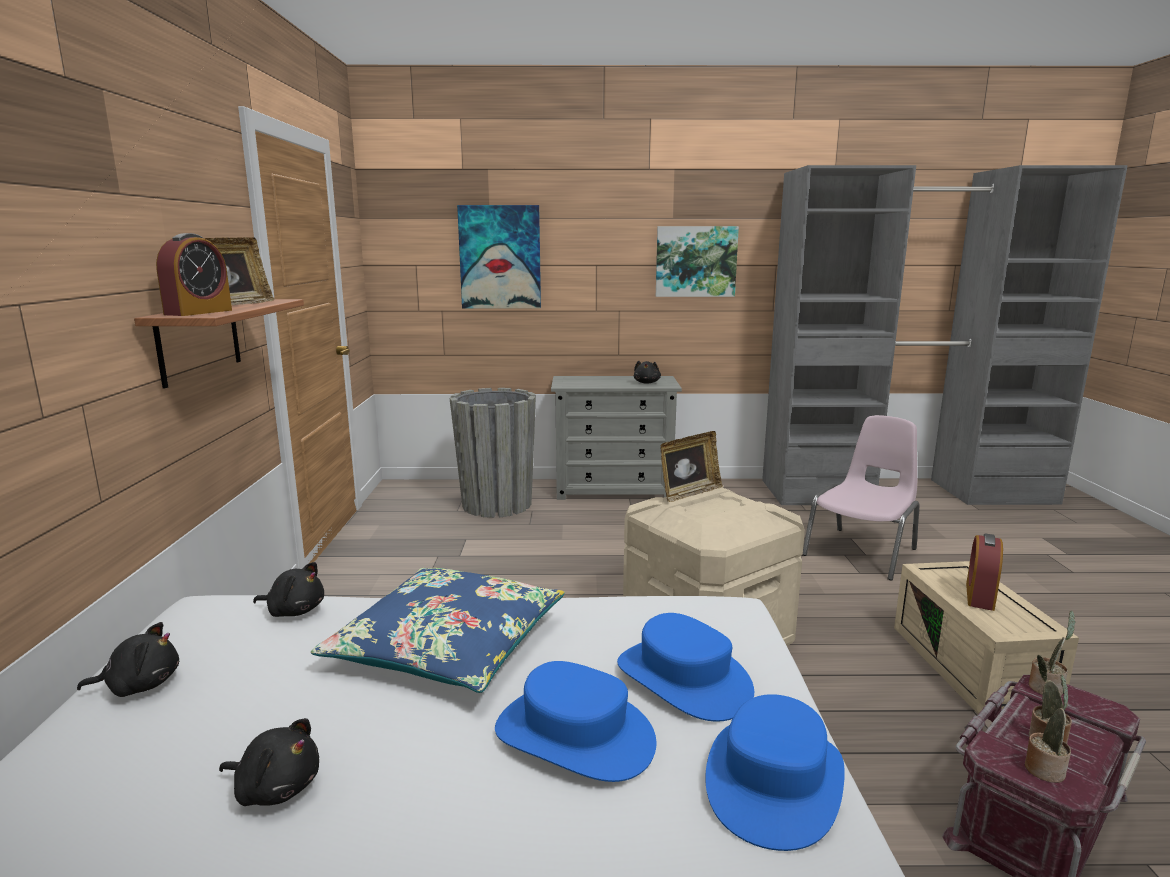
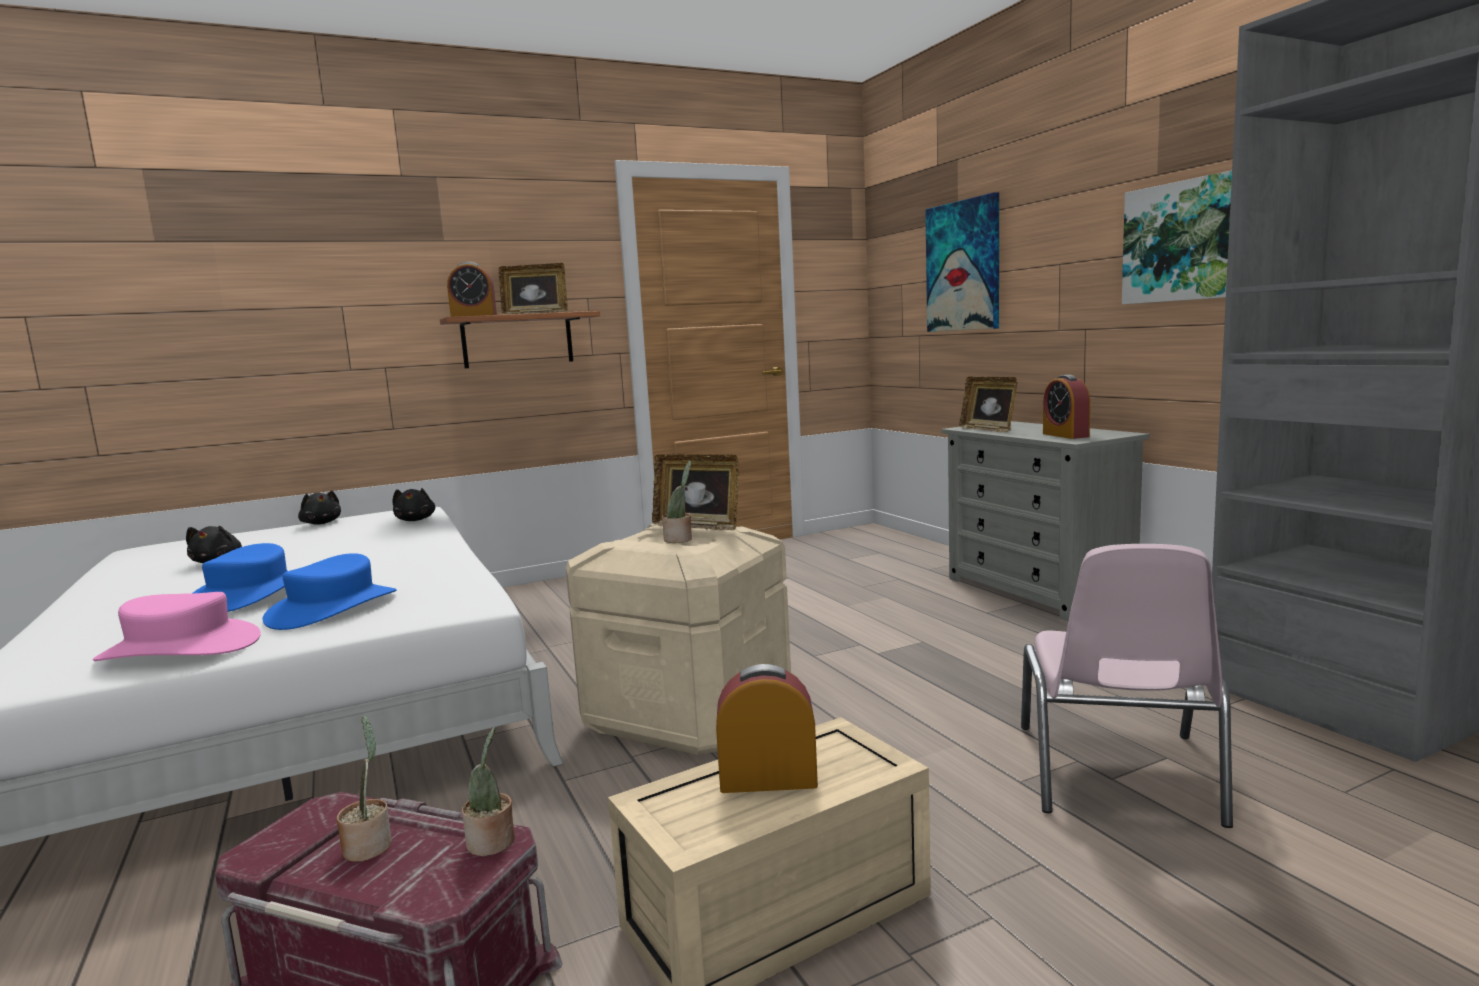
camera: 65 degrees right, 5 degrees down
blue pillow [311,568,565,693] -> none
grey planter [449,388,536,518] -> none
black plush toy [634,361,661,384] -> alarm clock [1043,375,1090,439]
blue hat [705,694,845,851] -> pink hat [93,592,261,661]
pink chair [803,415,919,581] -> pink chair turned 90 degrees clockwise [1021,544,1233,828]
potted plant [1025,674,1071,783] -> potted plant moved to [662,461,692,543]
none -> picture frame [959,377,1017,432]

